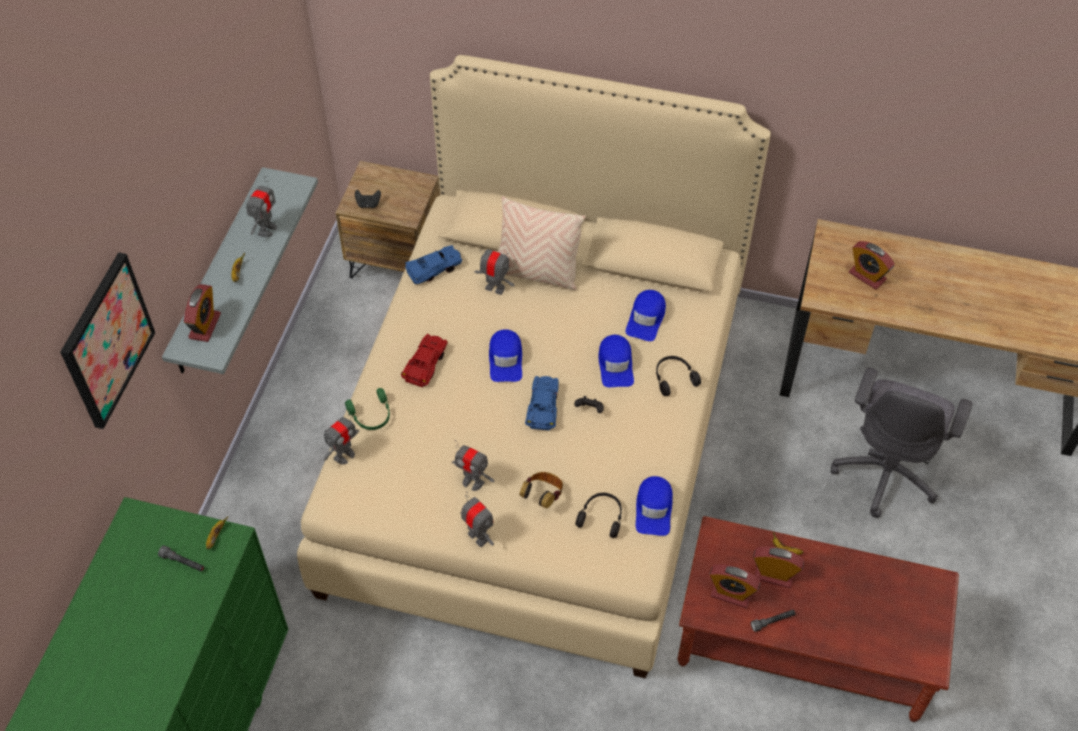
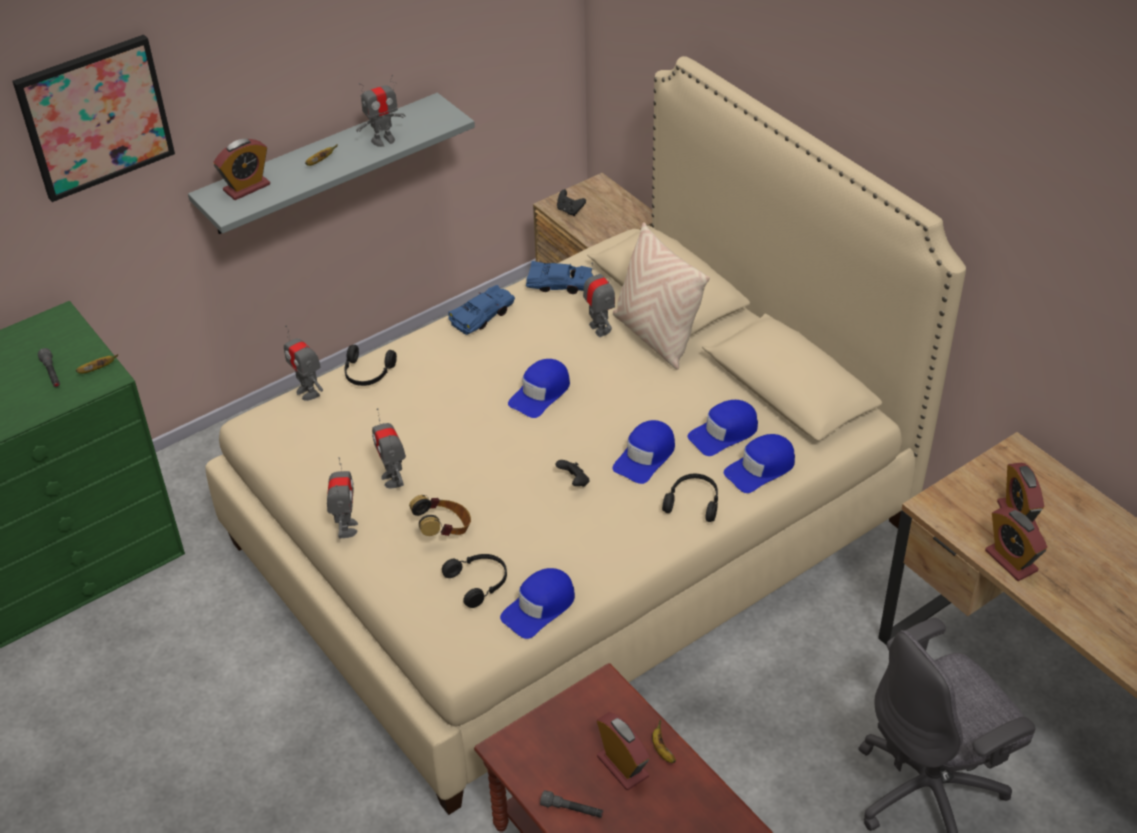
camera: 40 degrees right, 10 degrees down
toy robot [323,411,360,464] -> toy robot turned 60 degrees clockwise [284,326,323,401]
green headphones [345,388,390,430] -> black headphones [344,345,397,386]
red toy car [401,334,448,387] -> none
blue toy car [525,376,559,431] -> blue toy car moved to [448,285,515,335]
alarm clock [710,564,761,608] -> alarm clock moved to [985,507,1047,581]
none -> blue cap [724,434,795,493]

